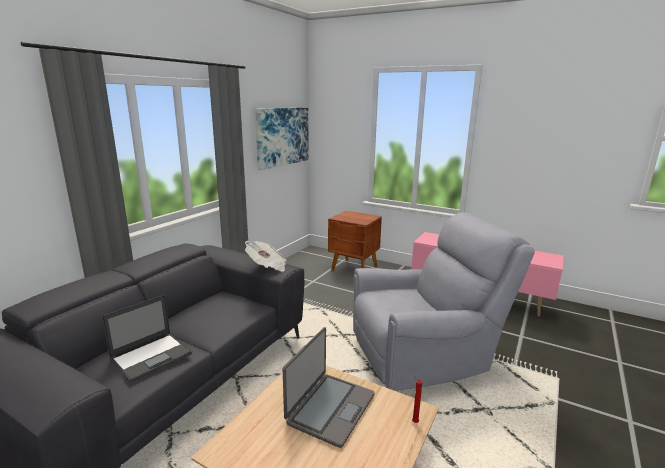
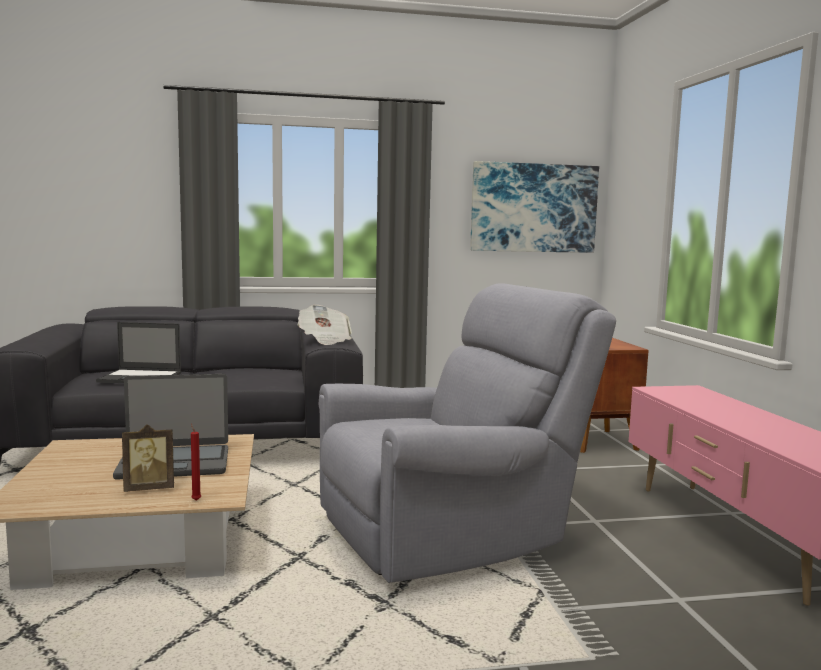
camera: 50 degrees right, 10 degrees down
grey armchair [353,212,535,391] -> grey armchair turned 60 degrees counterclockwise [319,283,616,583]
none -> picture frame [122,424,174,492]

